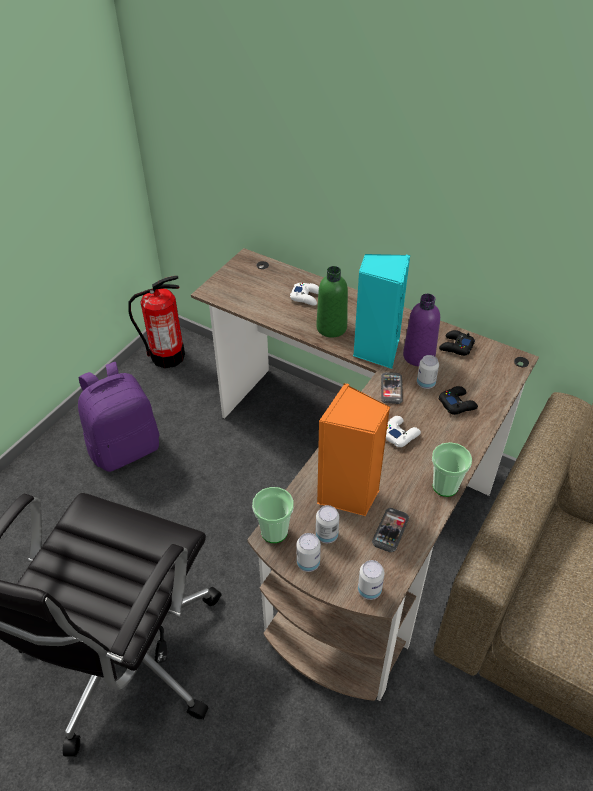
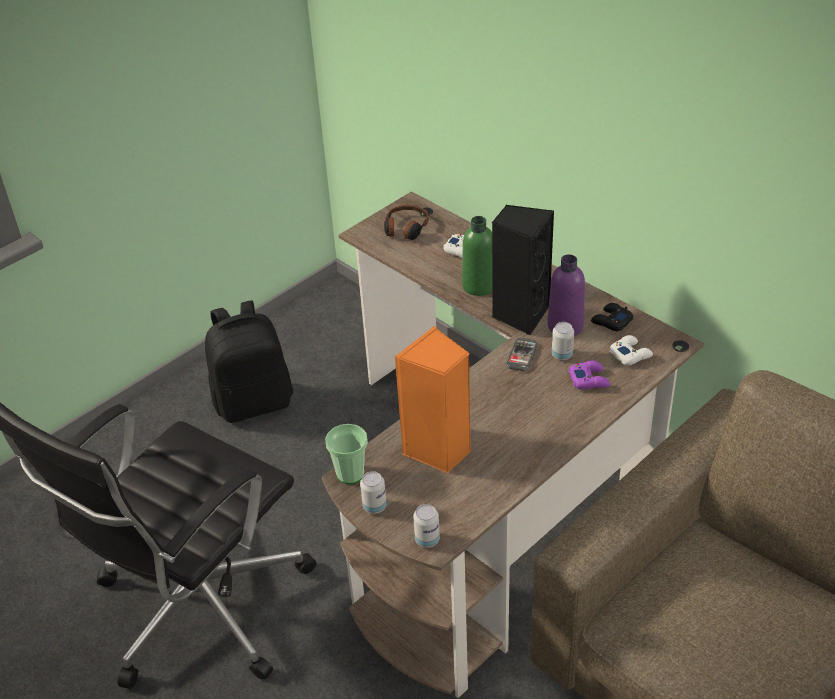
camera: 15 degrees right, 5 degrees down
purple backpack [78,362,159,472] -> black backpack [205,301,293,423]
fire extinguisher [128,276,185,368] -> none
can [316,505,339,543] -> none
turquoise speaker [353,254,410,369] -> black speaker [492,205,554,336]
phone [372,508,409,552] -> none
white game controller [386,416,421,447] -> white game controller moved to [609,335,653,365]
cup [432,442,472,497] -> none
black game controller [438,386,478,415] -> purple game controller [568,360,610,390]
none -> headphones [384,205,429,240]

